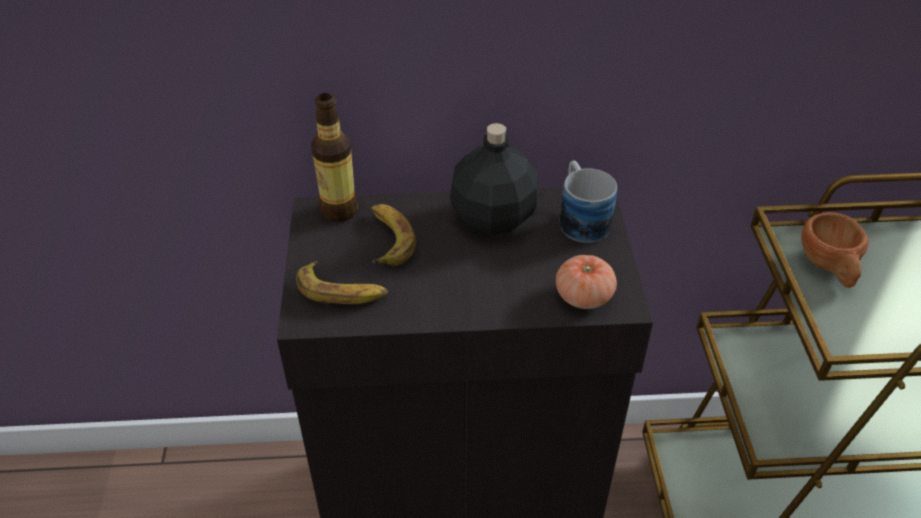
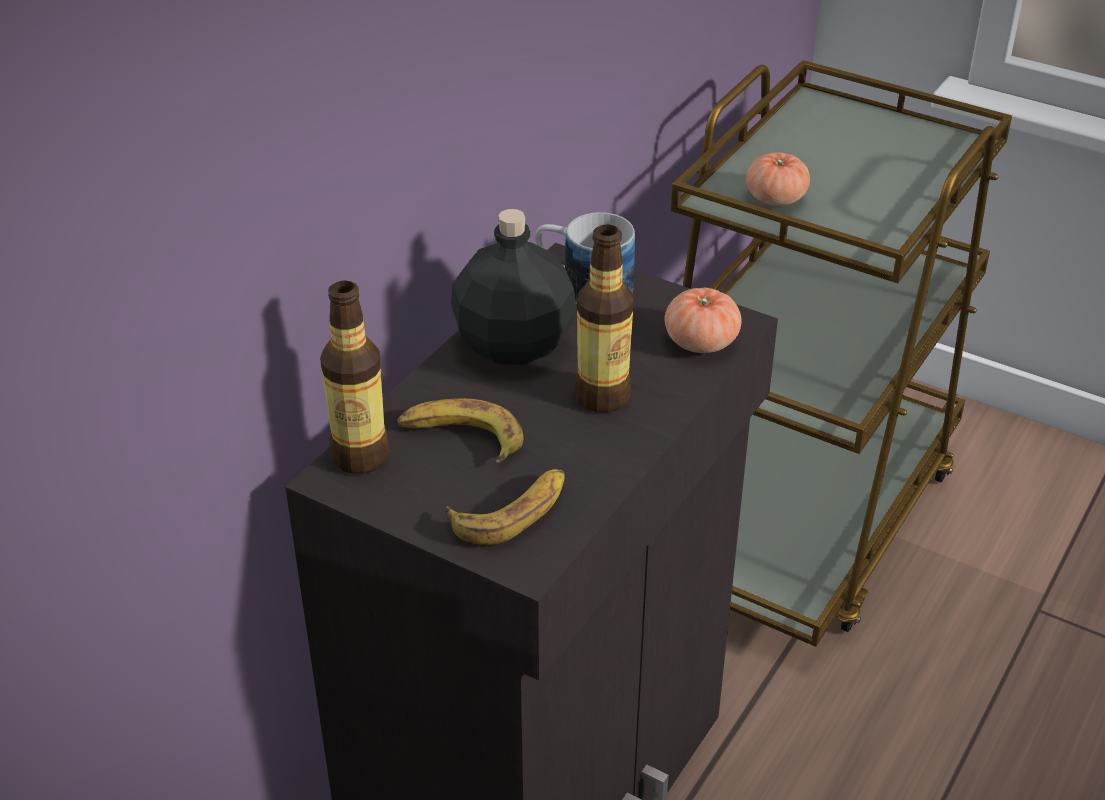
camera: 55 degrees left, 5 degrees down
brown cup [802,212,869,288] -> tomato [746,152,810,206]
none -> bottle [575,224,634,413]

